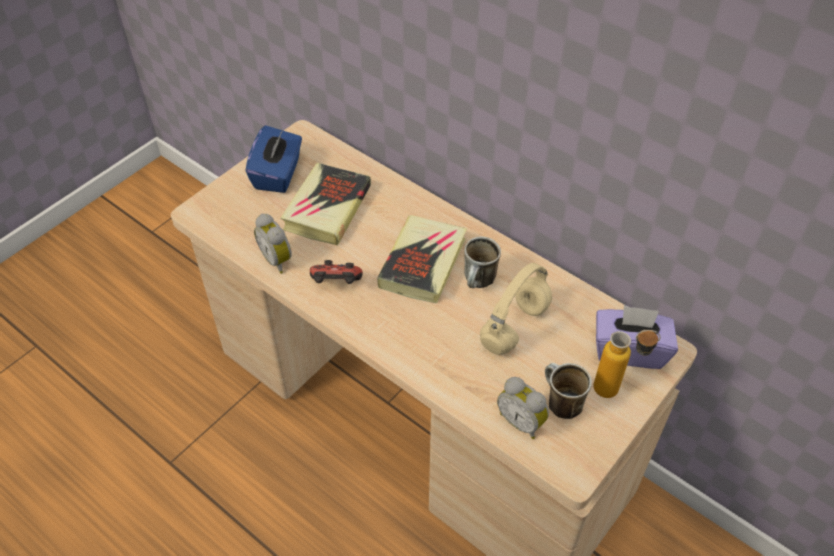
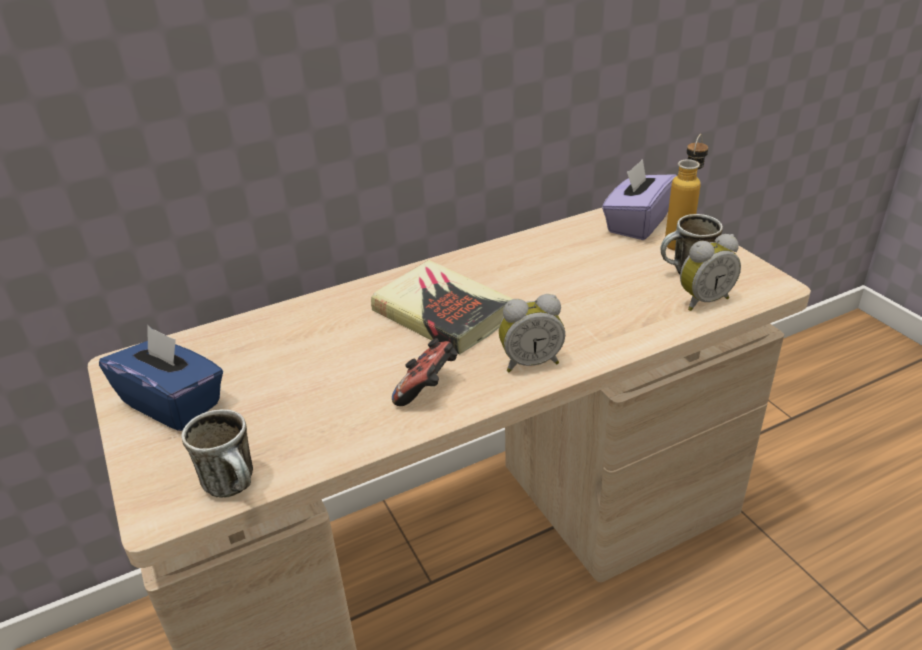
camera: 65 degrees left, 15 degrees down
alarm clock [254,214,292,274] -> alarm clock moved to [499,294,565,373]
book [281,163,371,246] -> none
mug [464,237,501,288] -> mug moved to [181,409,253,498]
beige headphones [480,263,552,355] -> none

